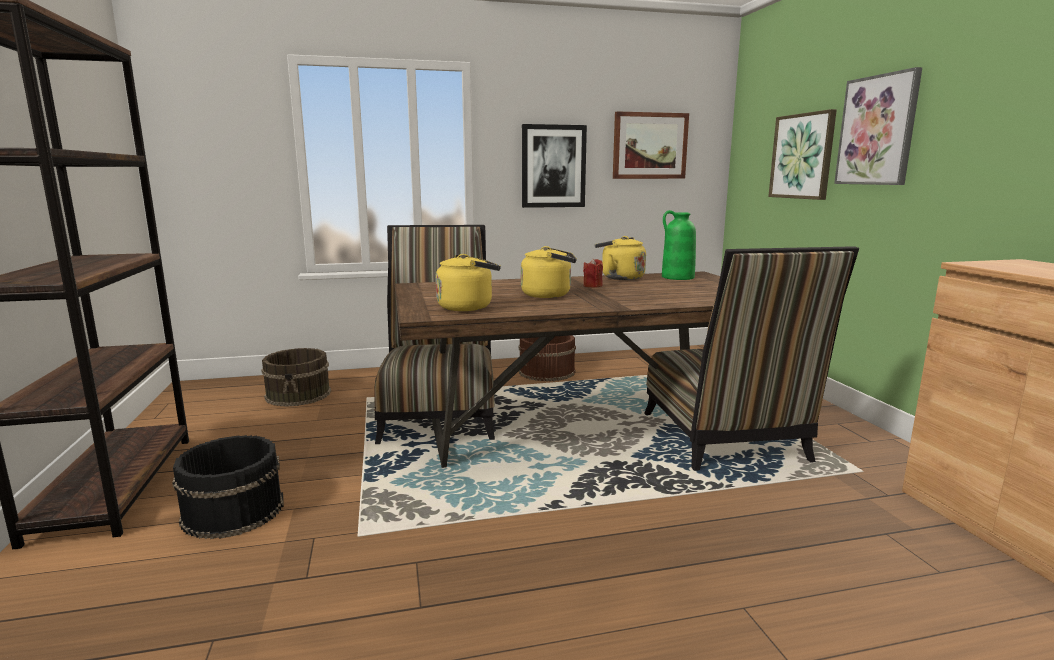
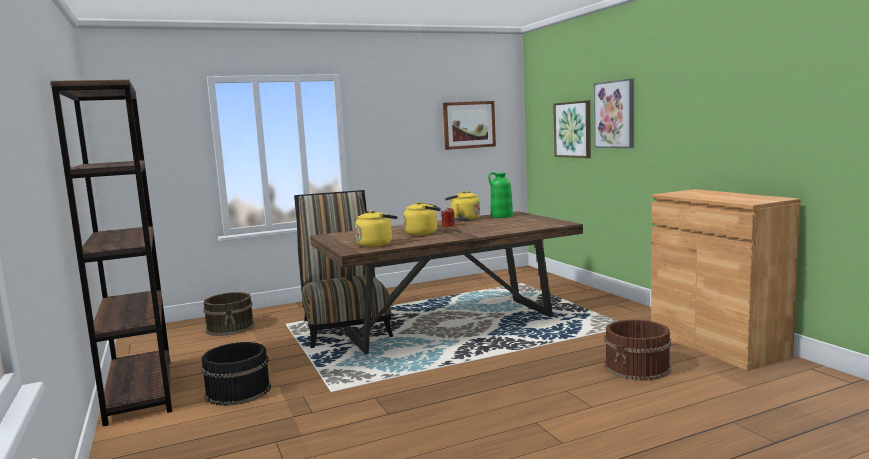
camera: 10 degrees left, 5 degrees down
brown bucket [519,335,576,381] -> brown bucket moved to [604,319,671,381]
picture [522,124,587,208] -> none
chair [644,246,859,471] -> none

